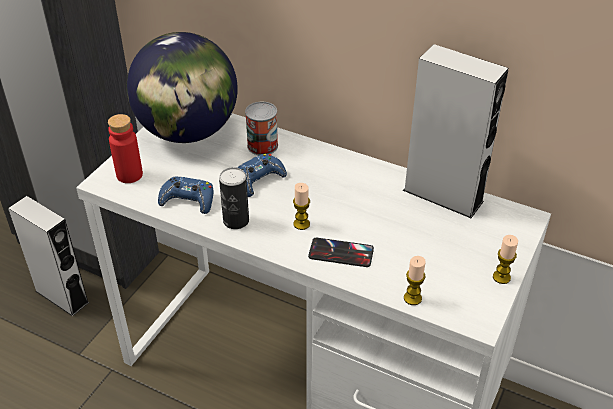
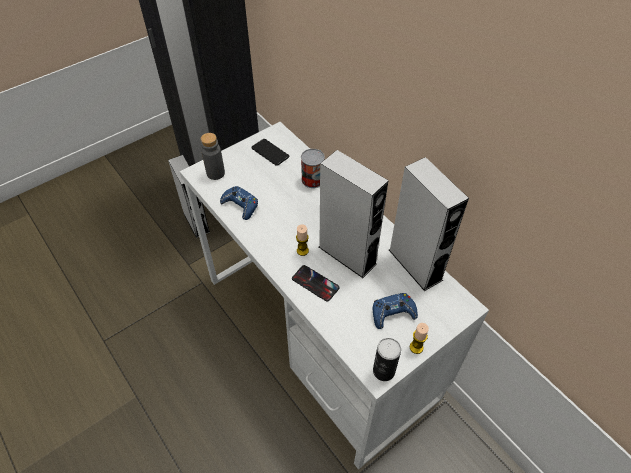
camera: 25 degrees right, 10 degrees up
red bottle [108,114,143,183] -> grey bottle [201,133,225,180]
globe [127,32,238,143] -> phone [251,139,290,166]
can [219,167,249,229] -> can moved to [373,338,401,381]
blue game controller [237,154,287,197] -> blue game controller moved to [373,293,418,329]
candle [404,256,426,305] -> none
none -> grey speaker [319,150,389,278]

